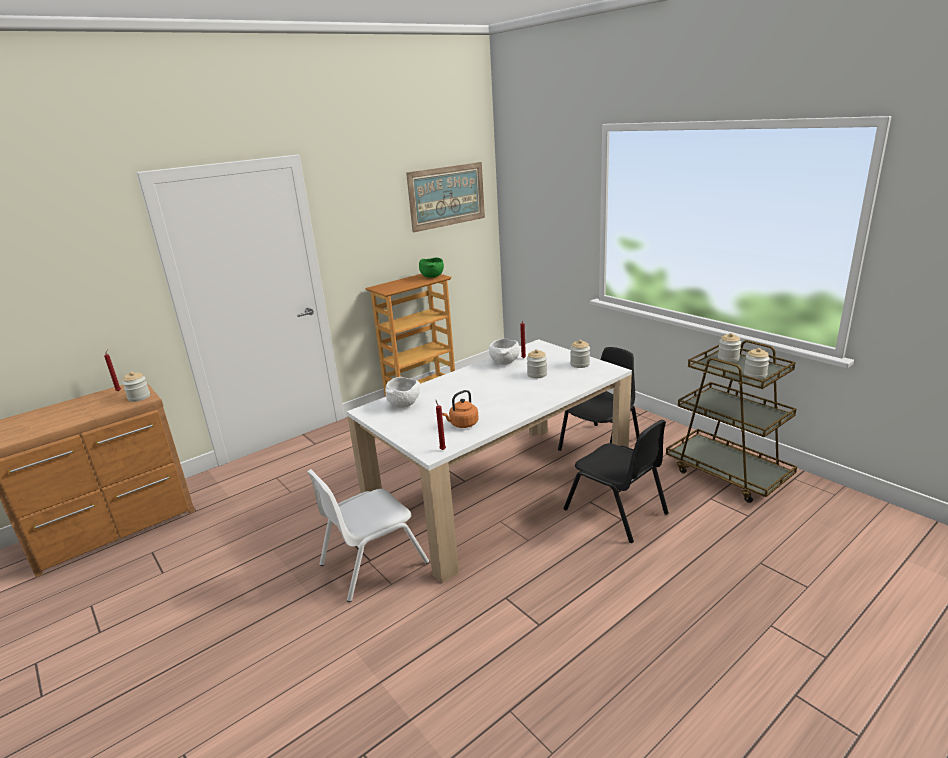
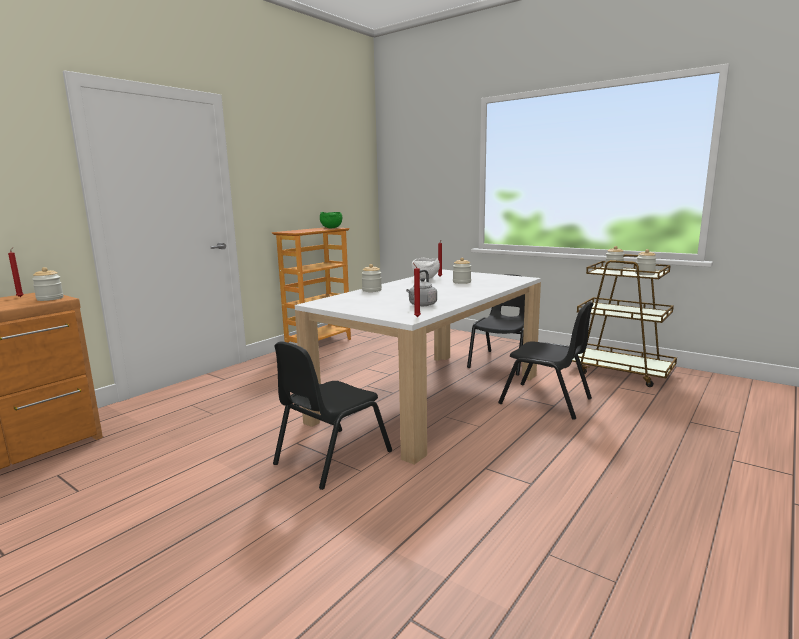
camera: 15 degrees left, 10 degrees down
white chair [307,469,429,602] -> black chair [273,341,392,490]
white bowl [385,377,420,408] -> none
picture [406,162,485,232] -> none
orange kettle [442,390,479,428] -> grey kettle [406,270,437,306]
jar [570,340,590,368] -> jar moved to [361,264,382,292]

